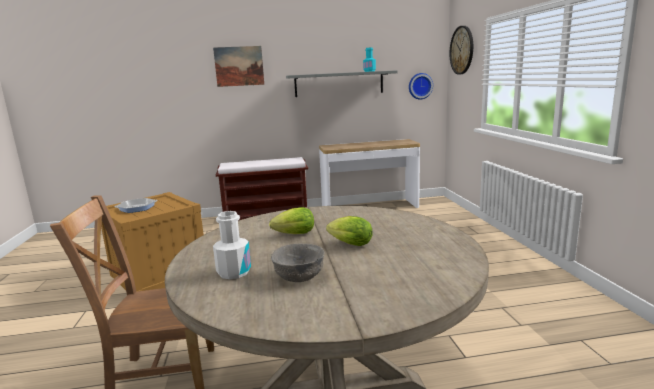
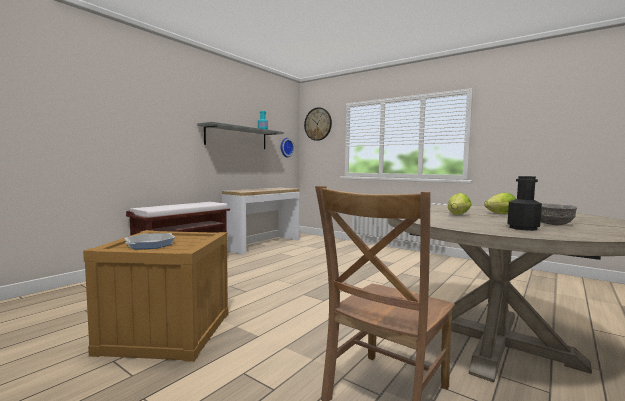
camera: 45 degrees left, 10 degrees down
picture [213,46,264,87] -> none
white bottle [213,211,251,279] -> black bottle [507,176,542,231]

